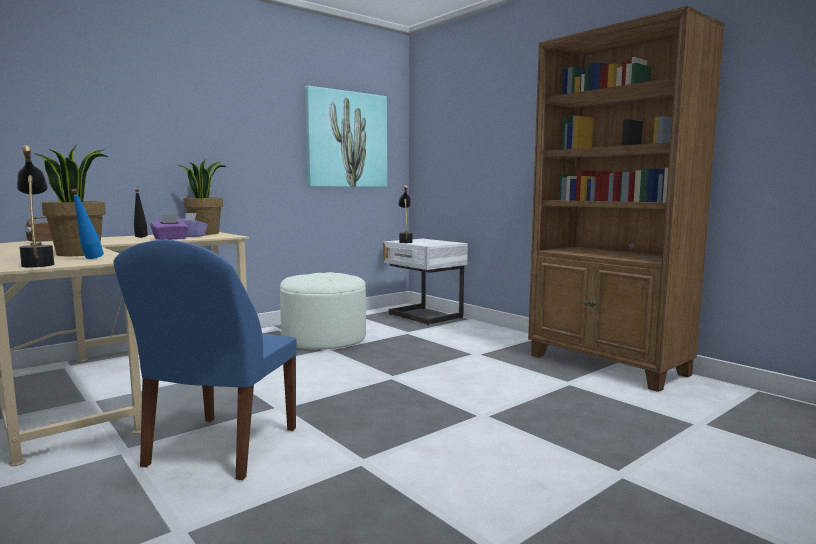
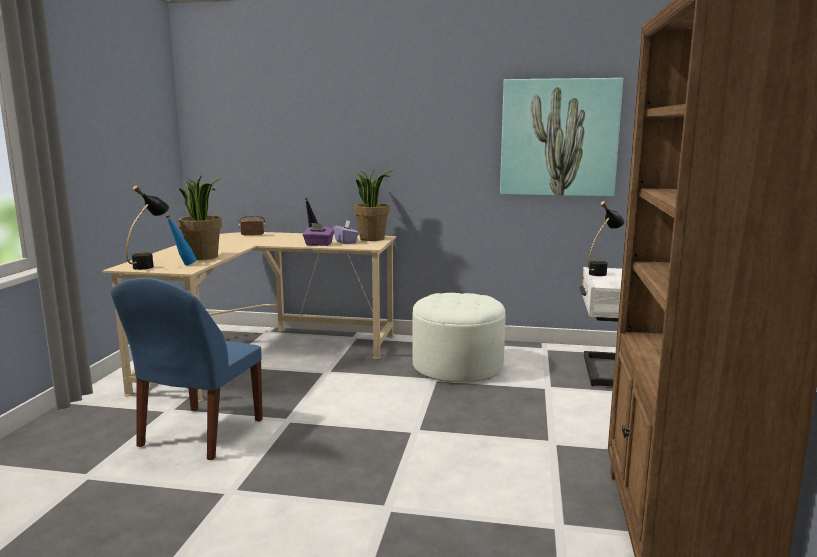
camera: 50 degrees right, 5 degrees up
blue chair [114,240,297,480] -> blue chair turned 45 degrees counterclockwise [111,278,263,460]

